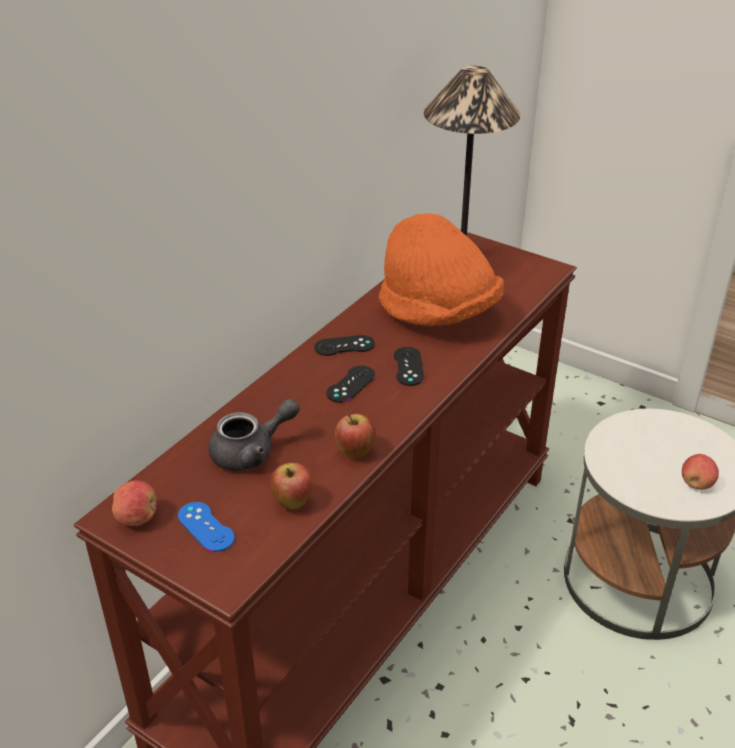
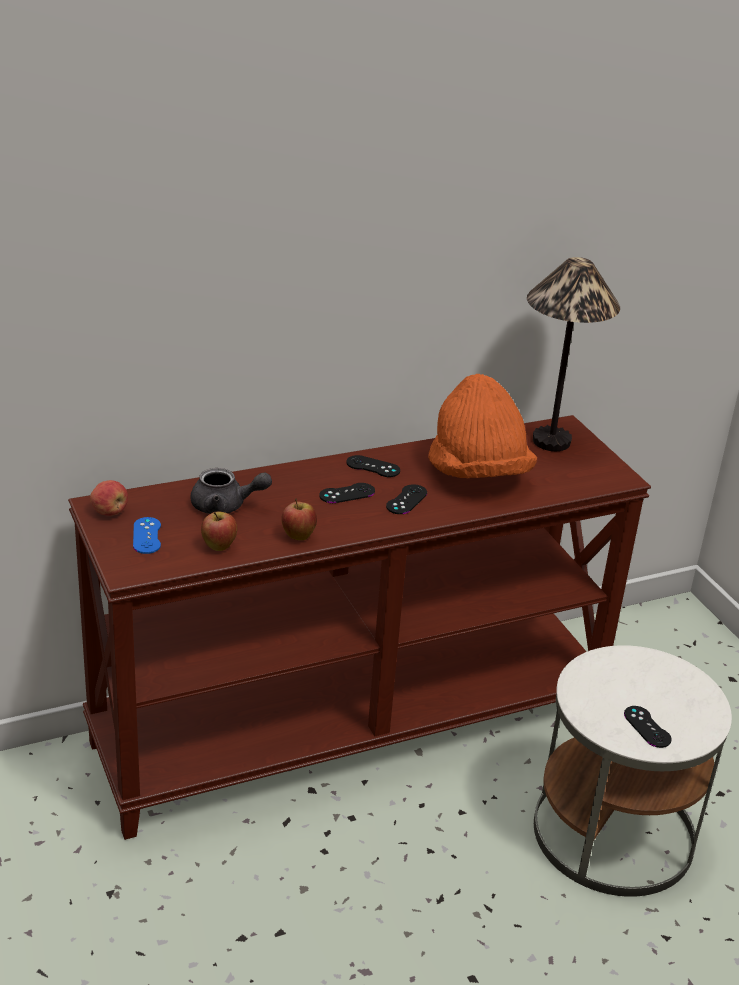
camera: 30 degrees right, 5 degrees down
apple [682,454,719,490] -> black game controller [624,706,672,748]

